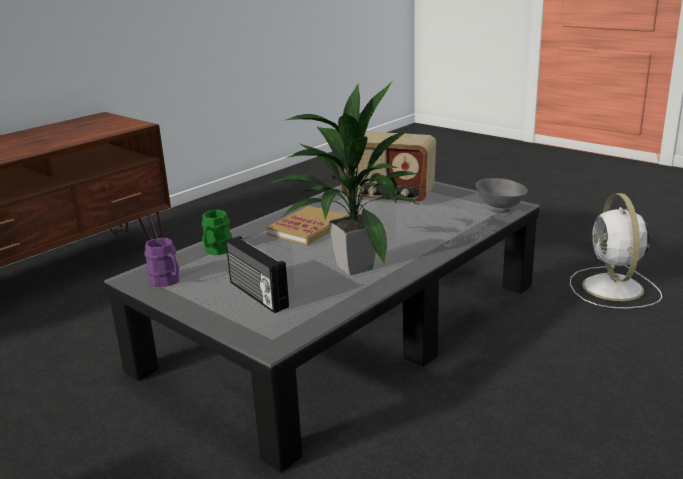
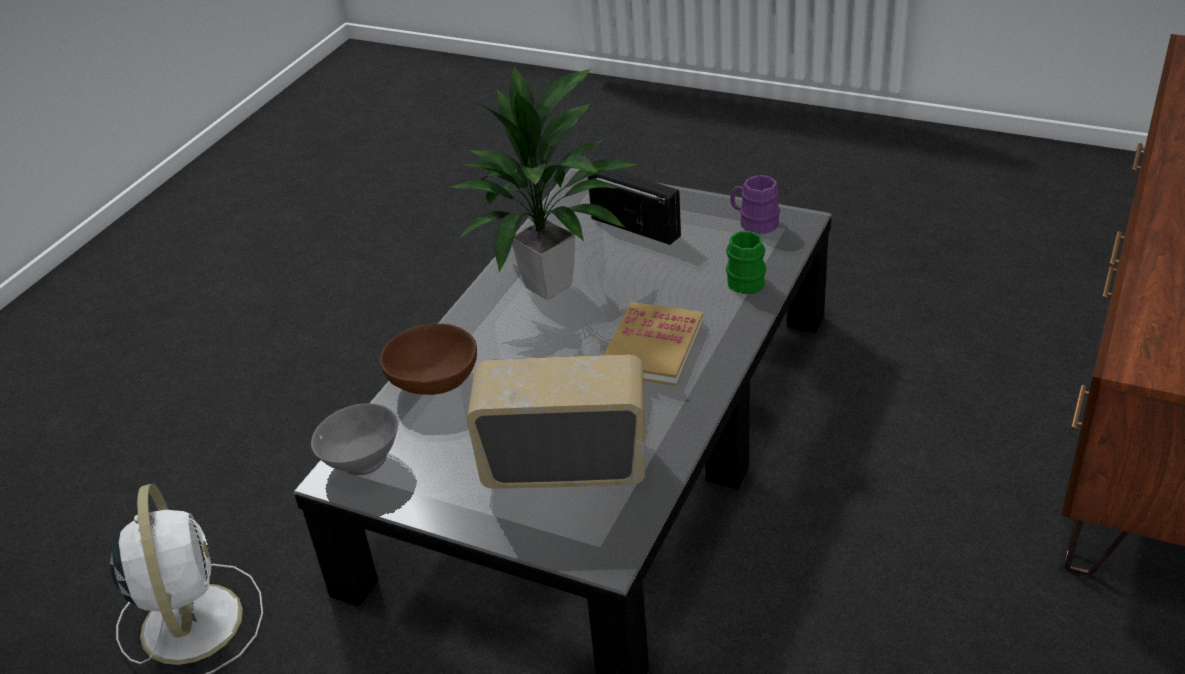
camera: 165 degrees right, 15 degrees up
none -> brown bowl [380,324,477,395]

